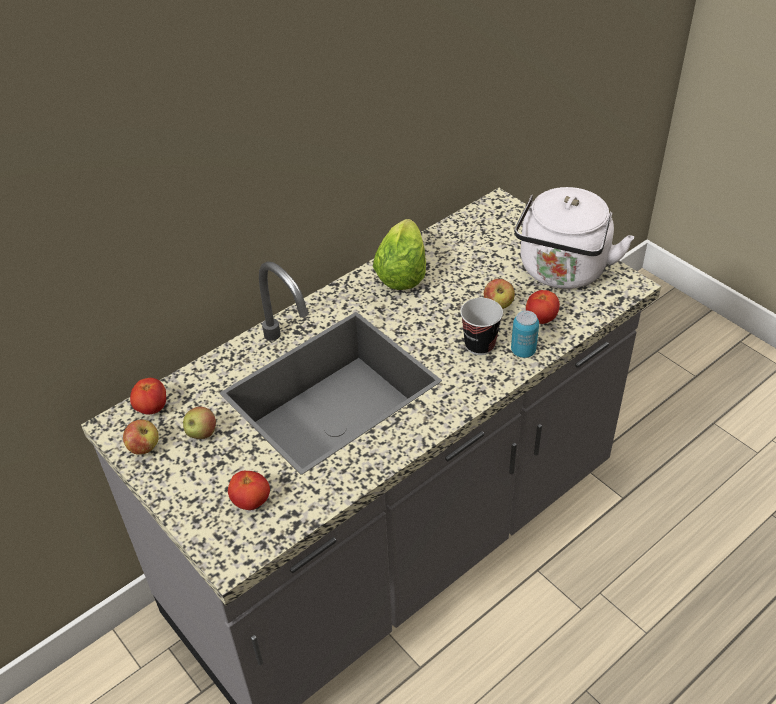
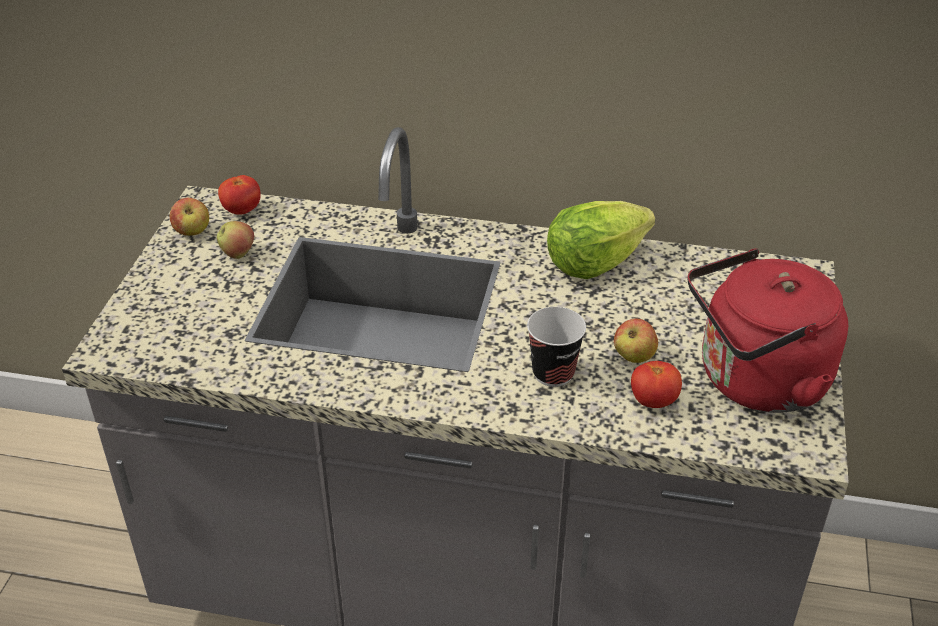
camera: 50 degrees right, 5 degrees down
tomato [228,471,270,510] -> none
can [511,311,539,358] -> none
white kettle [514,187,634,289] -> red kettle [688,249,848,413]

